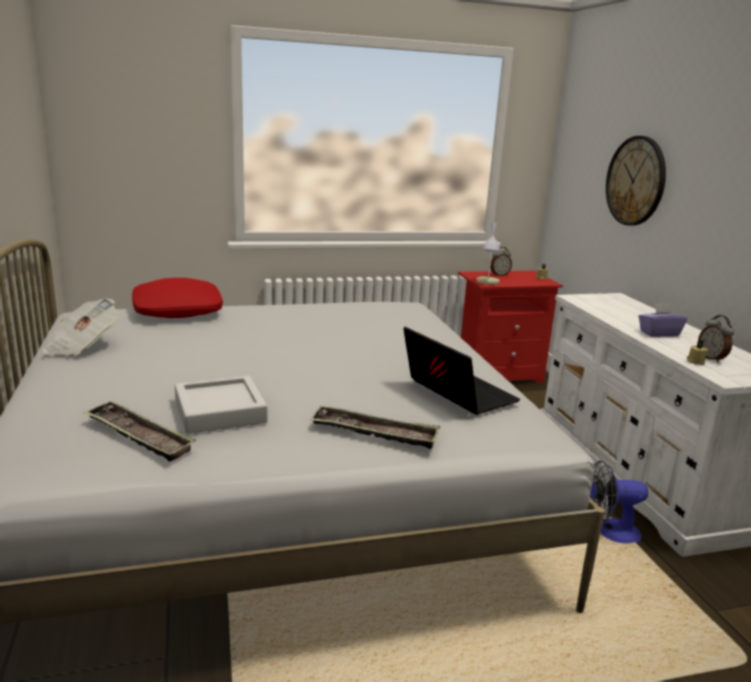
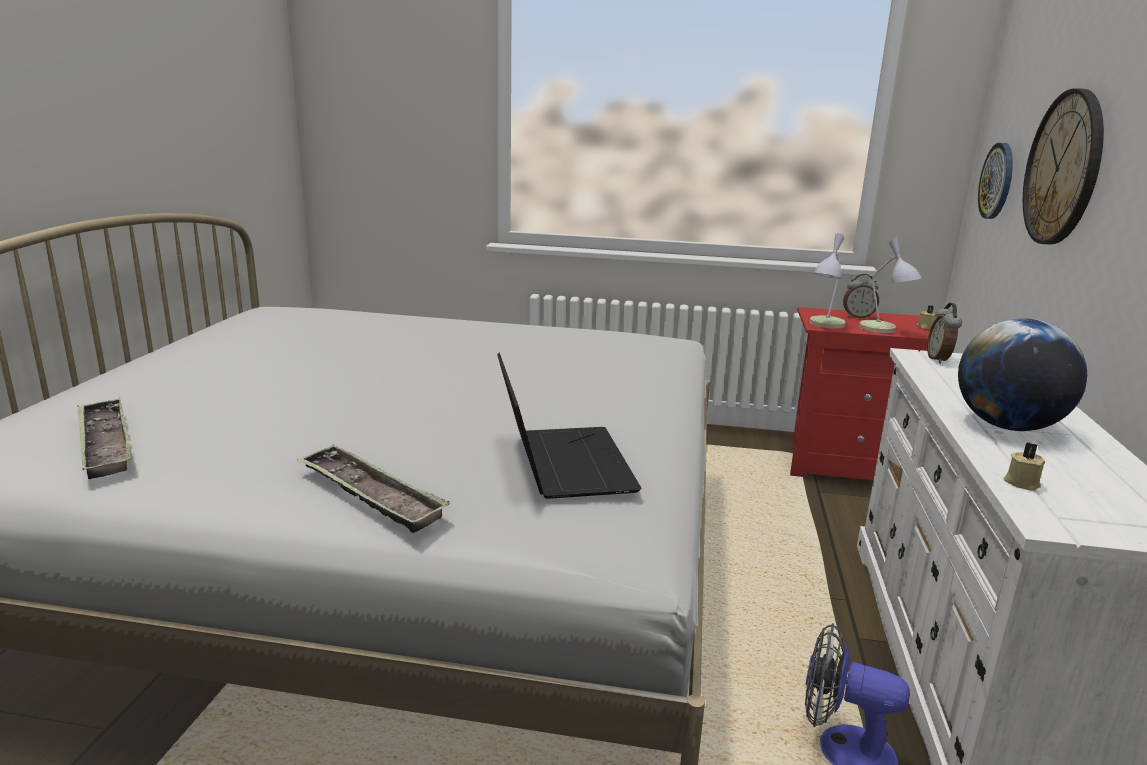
camera: 25 degrees right, 0 degrees up
newspaper [42,298,120,355] -> none
red pillow [132,278,223,318] -> none
grey tray [175,376,268,434] -> none
purple tissue box [638,303,688,337] -> globe [958,318,1087,431]
alarm clock [698,315,734,363] -> alarm clock moved to [927,303,962,364]
none -> table lamp [859,237,922,333]
none -> wall clock [978,143,1013,219]

